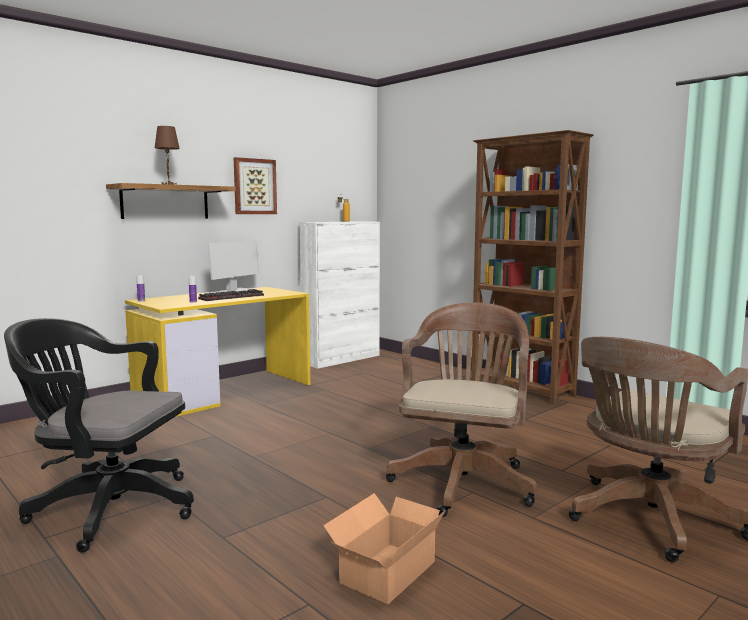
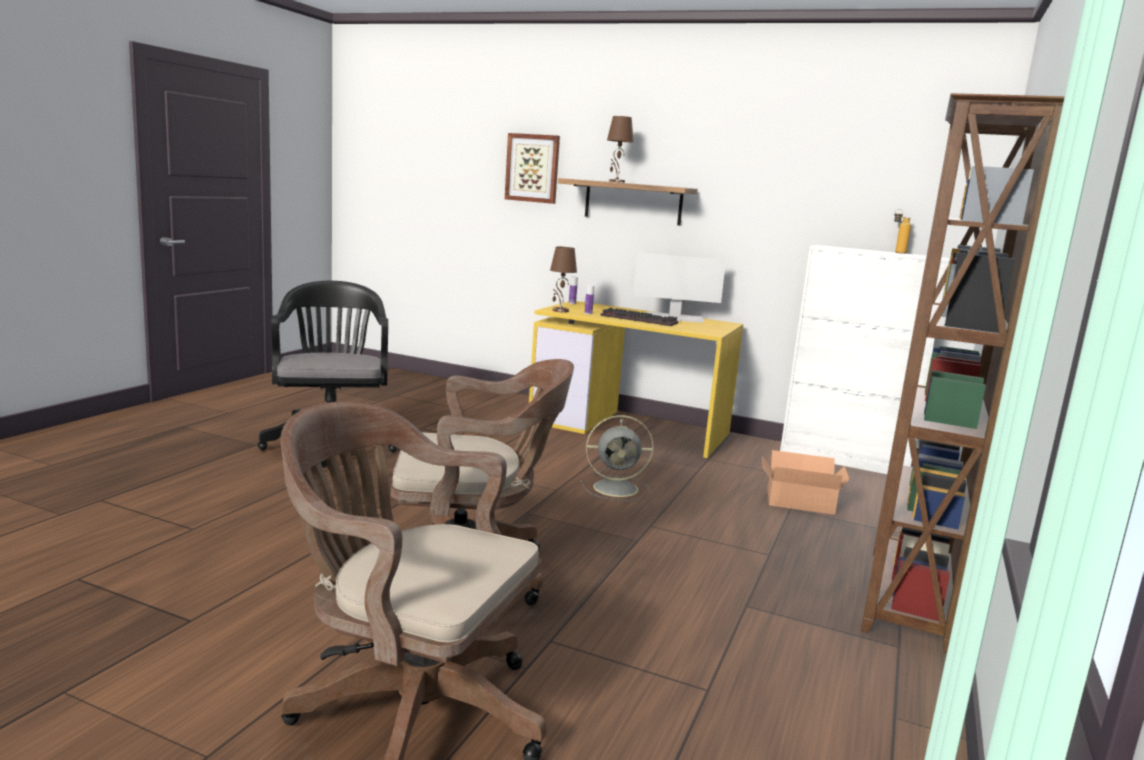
camera: 65 degrees right, 5 degrees up
picture [234,157,277,214] -> picture moved to [505,133,560,204]
cardboard box [323,493,445,604] -> cardboard box moved to [762,450,850,515]
none -> brown table lamp [550,247,577,312]
none -> grey fan [580,415,653,501]

